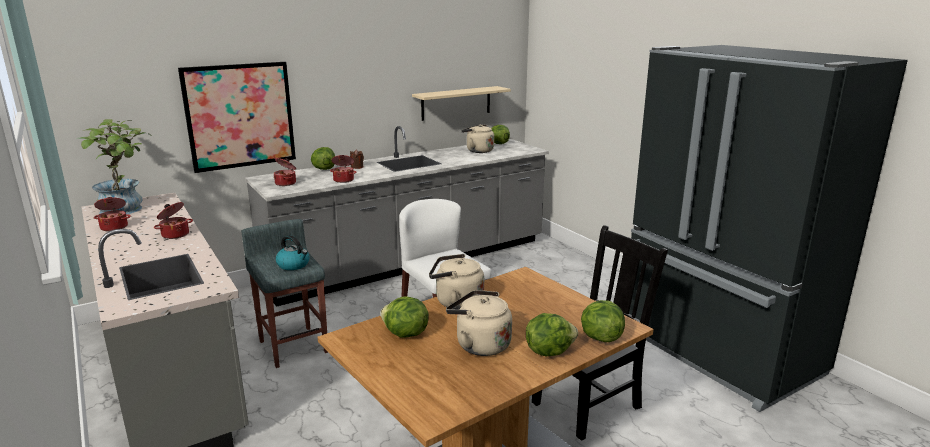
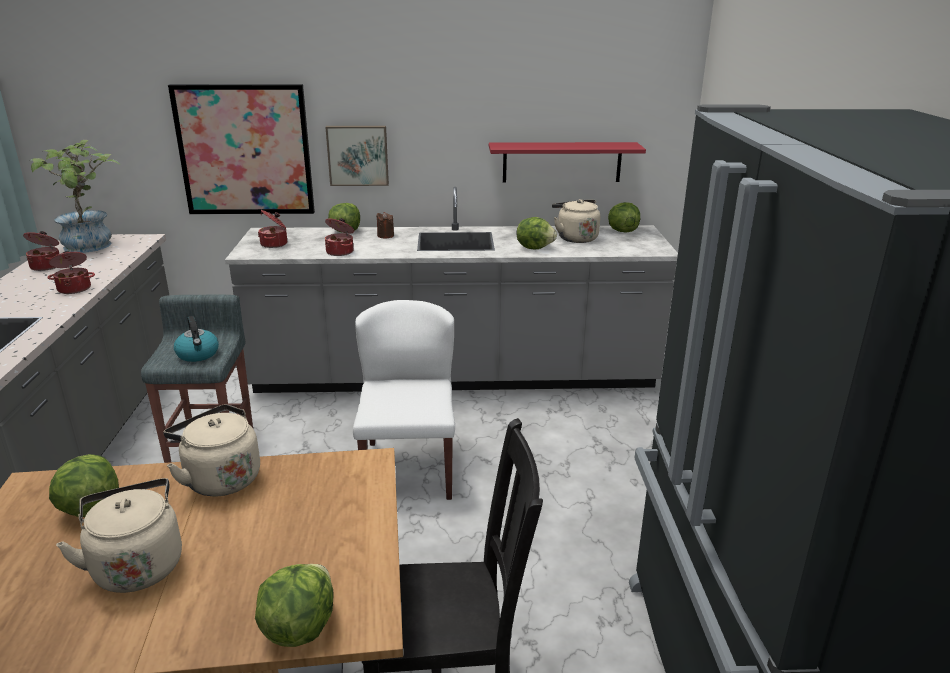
camera: 30 degrees right, 5 degrees up
beige shelf [412,86,511,121] -> red shelf [489,142,646,182]
lettuce [526,313,578,356] -> lettuce moved to [517,217,557,249]
none -> picture [326,126,389,186]

